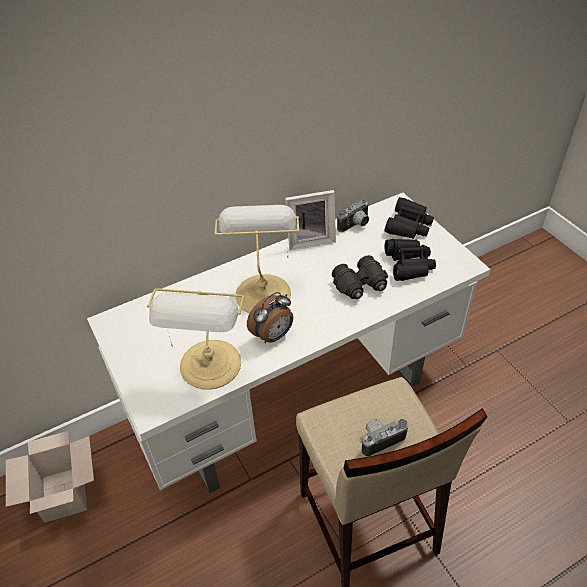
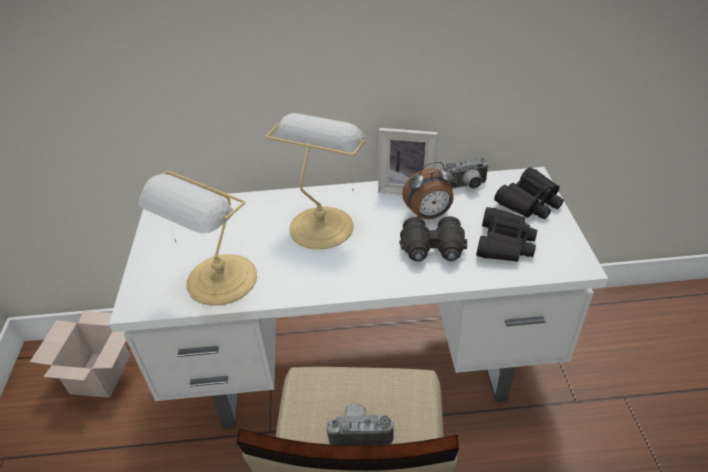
camera: 25 degrees right, 5 degrees down
alarm clock [247,292,293,343] -> alarm clock moved to [402,162,454,219]

